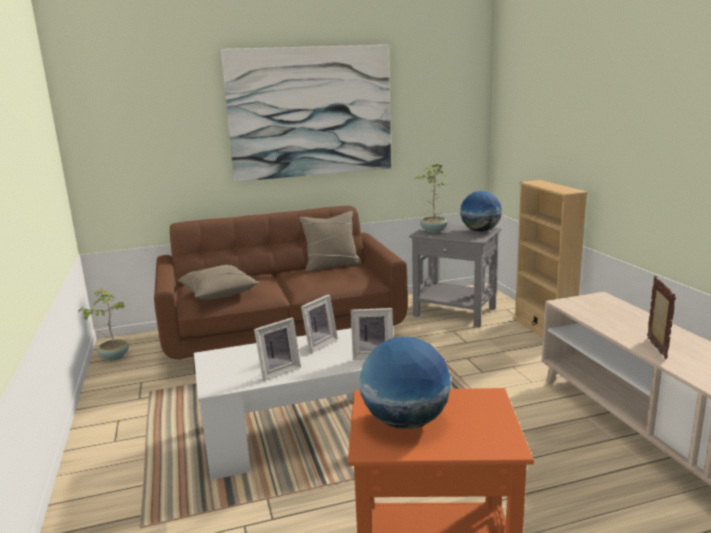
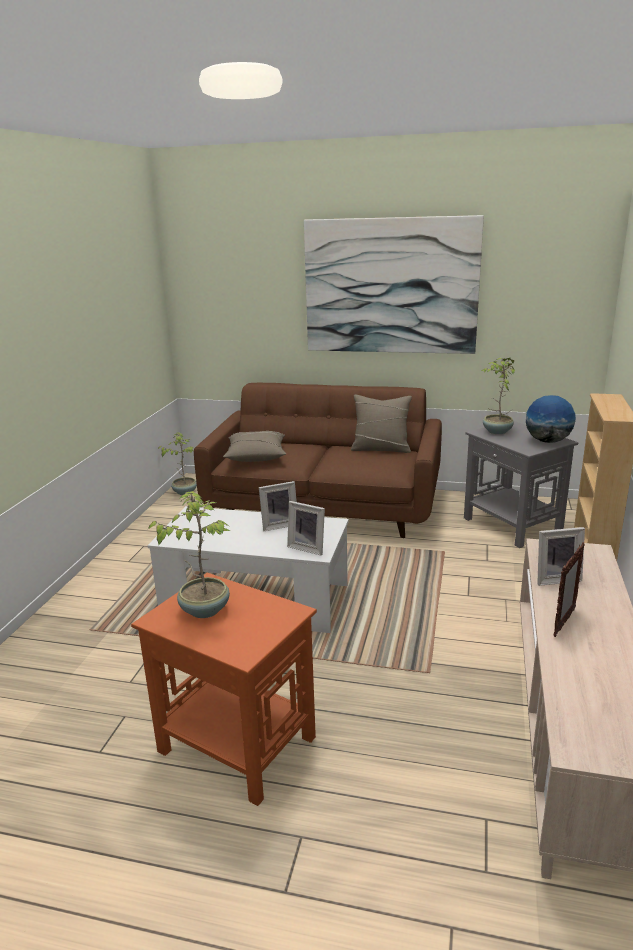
camera: 30 degrees right, 5 degrees up
picture frame [254,318,301,381] -> picture frame moved to [537,527,585,586]
globe [359,337,451,429] -> potted plant [148,491,231,618]

